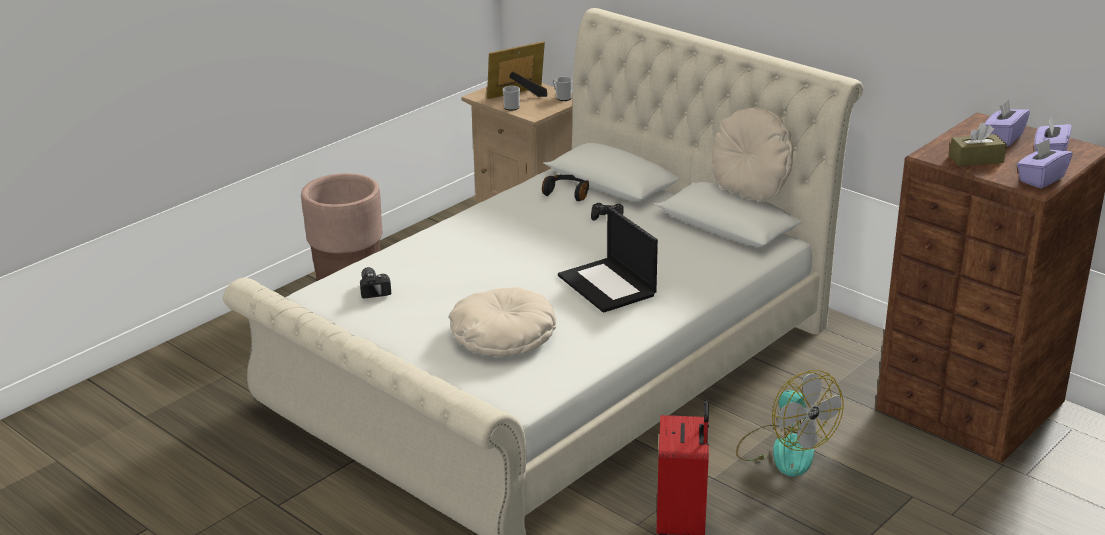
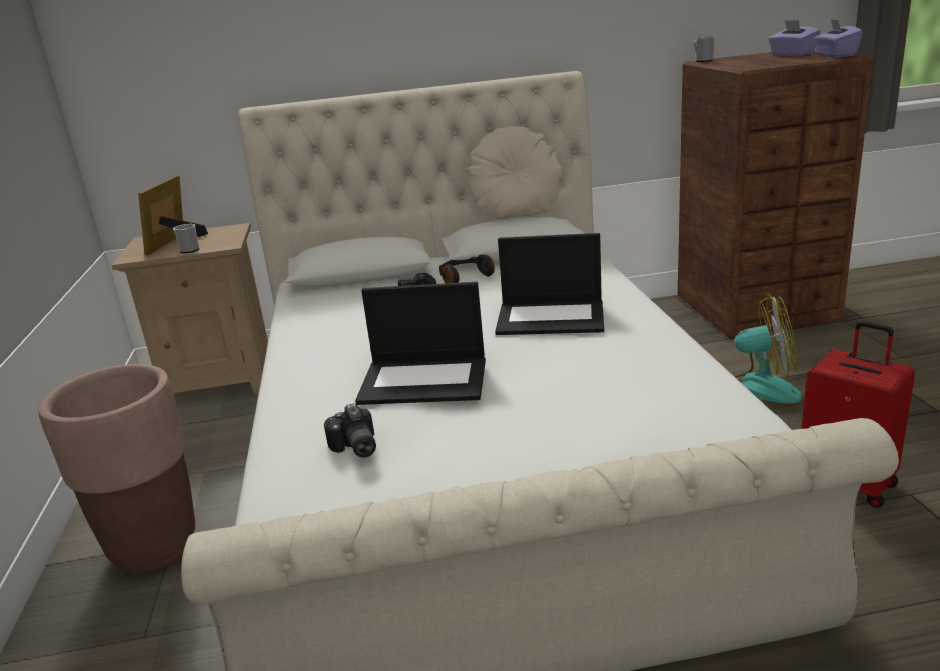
camera: 50 degrees left, 5 degrees down
camera [360,267,391,298] -> camera turned 135 degrees counterclockwise [324,403,376,458]
beige pillow [449,287,556,357] -> none
black headphones [542,174,589,201] -> black headphones moved to [439,254,495,283]
mug [552,77,572,101] -> mug moved to [694,36,715,62]
brown tissue box [949,123,1007,167] -> none
purple tissue box [984,99,1030,146] -> none
none -> laptop [355,282,486,405]

